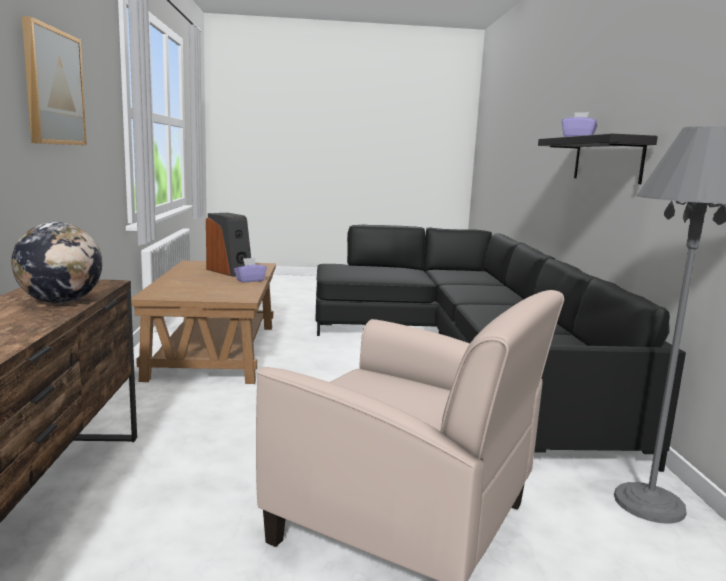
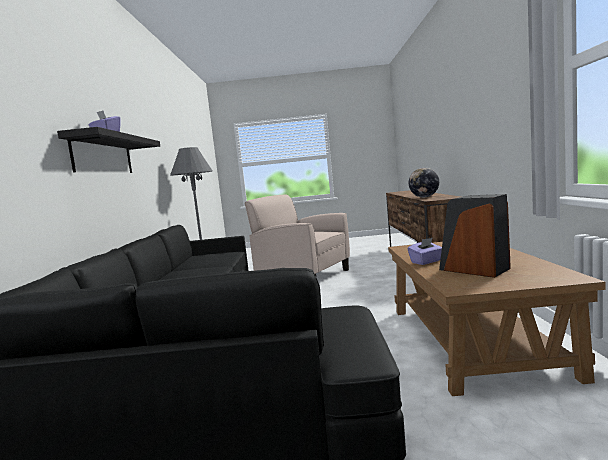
camera: 175 degrees left, 5 degrees down
picture [22,16,87,145] -> none

